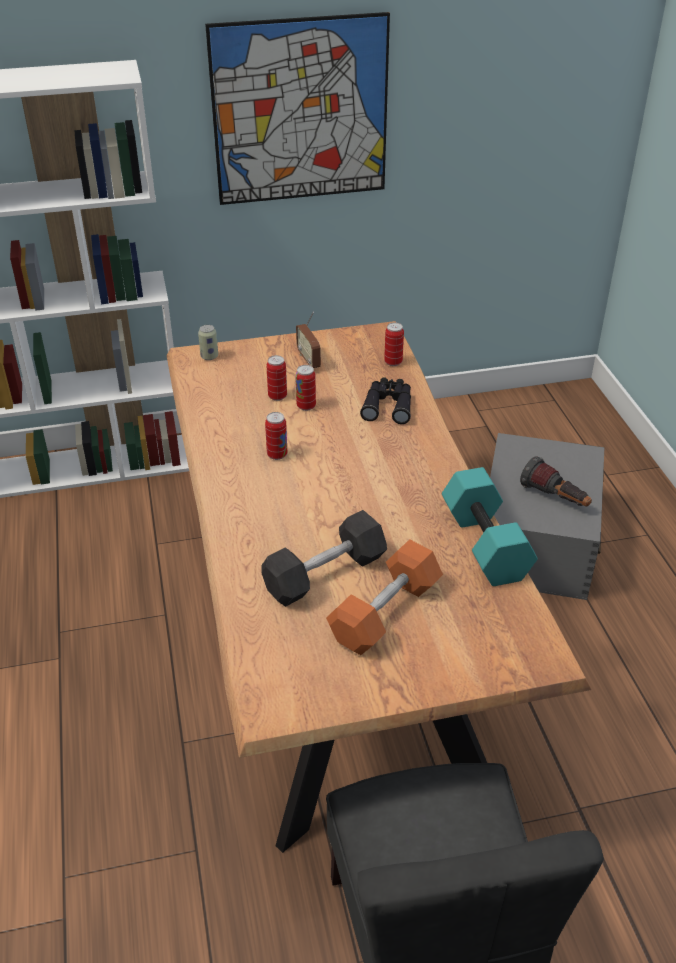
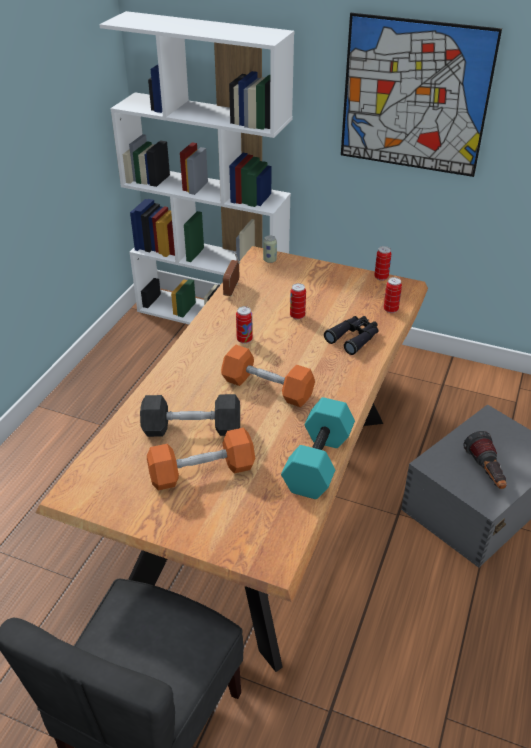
camera: 35 degrees right, 0 degrees up
can [266,355,287,401] -> can moved to [374,246,391,281]
radio [296,312,321,368] -> radio moved to [223,252,240,296]
none -> orange dumbbell [221,345,315,407]

